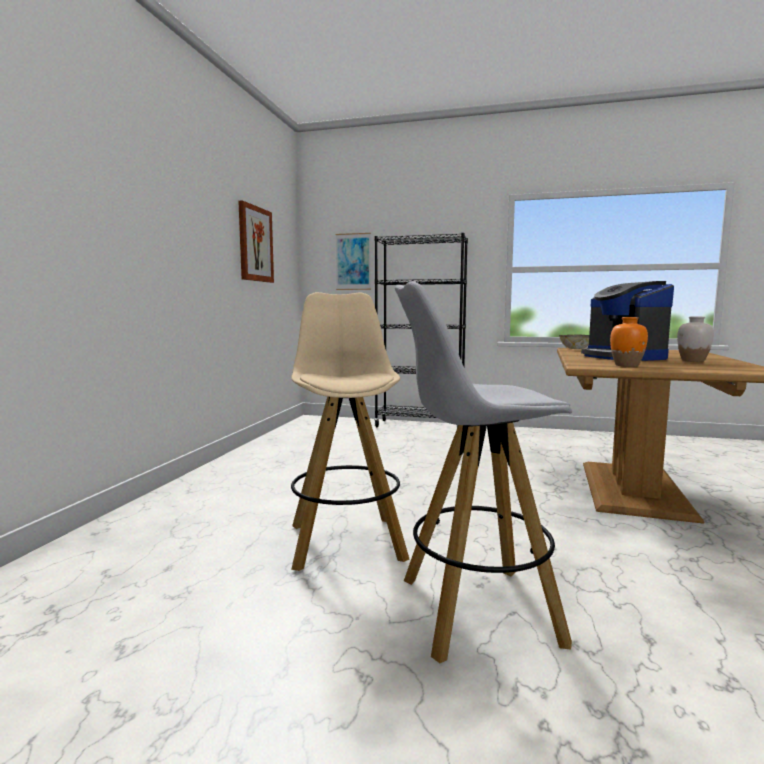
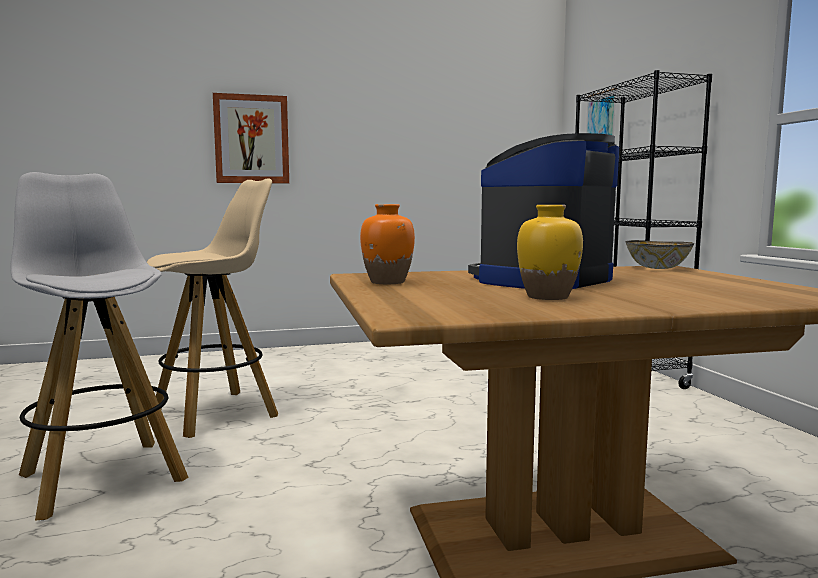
camera: 60 degrees right, 0 degrees up
picture [238,200,274,283] -> picture moved to [213,93,289,184]
white vase [677,316,714,362] -> yellow vase [517,205,583,300]

